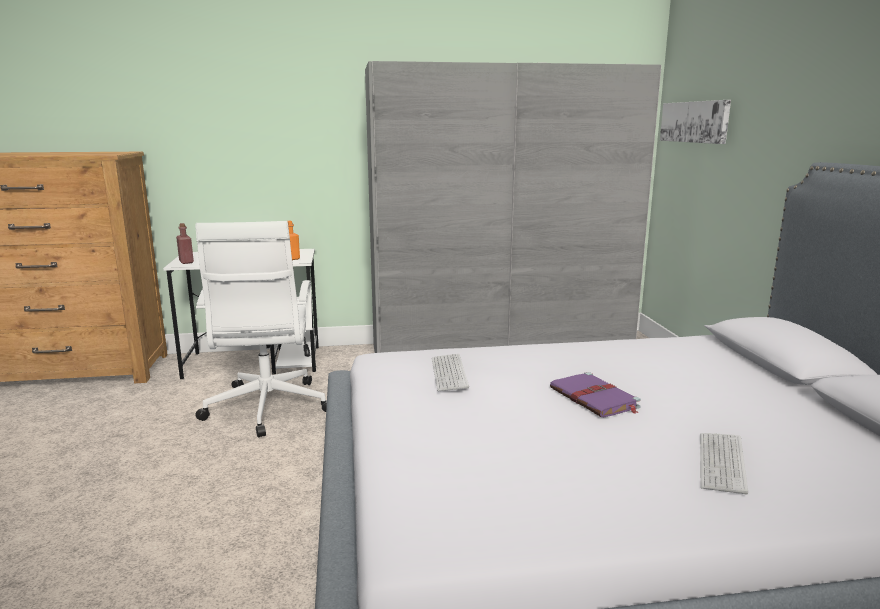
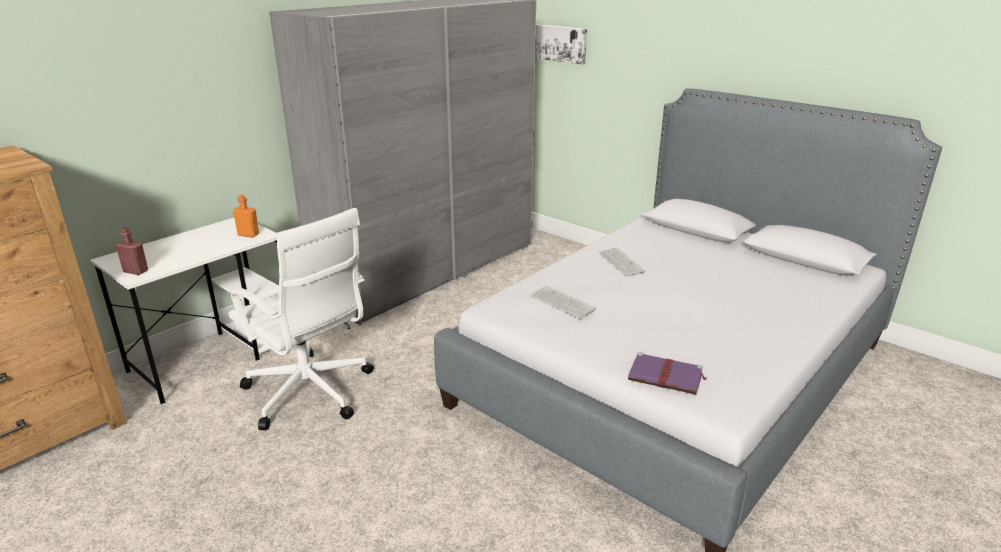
camera: 40 degrees left, 10 degrees up
purple book [550,372,641,417] -> purple book moved to [628,352,706,395]
keyboard [700,433,748,494] -> keyboard moved to [599,247,645,276]

